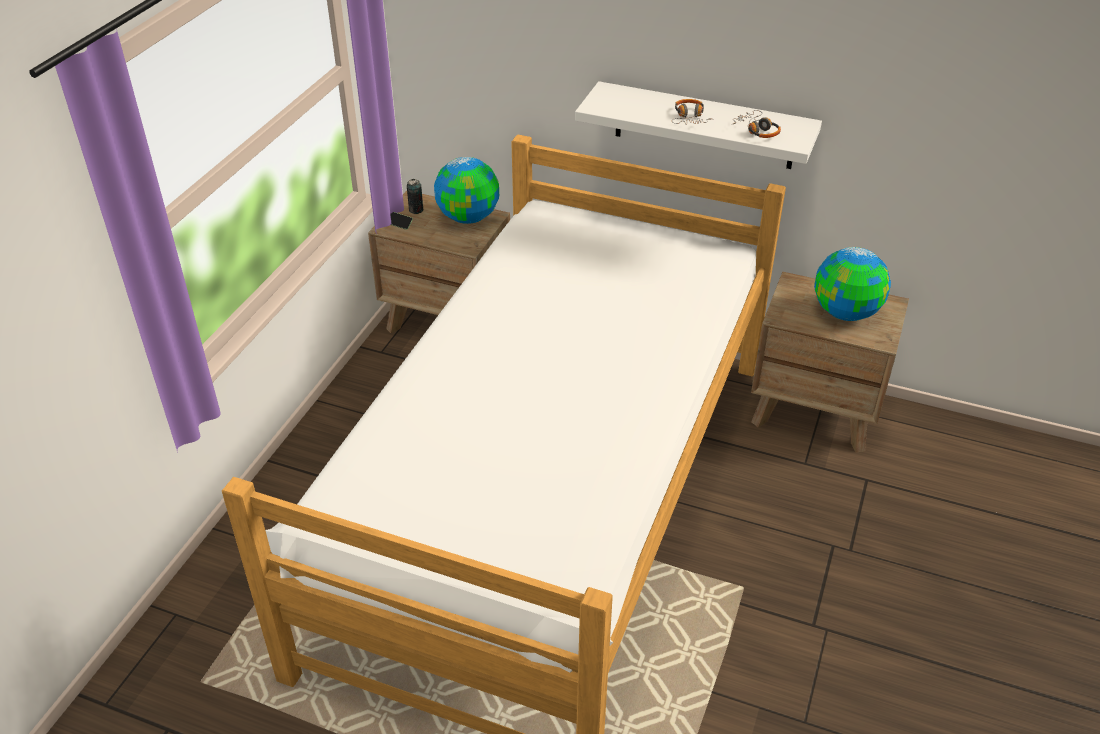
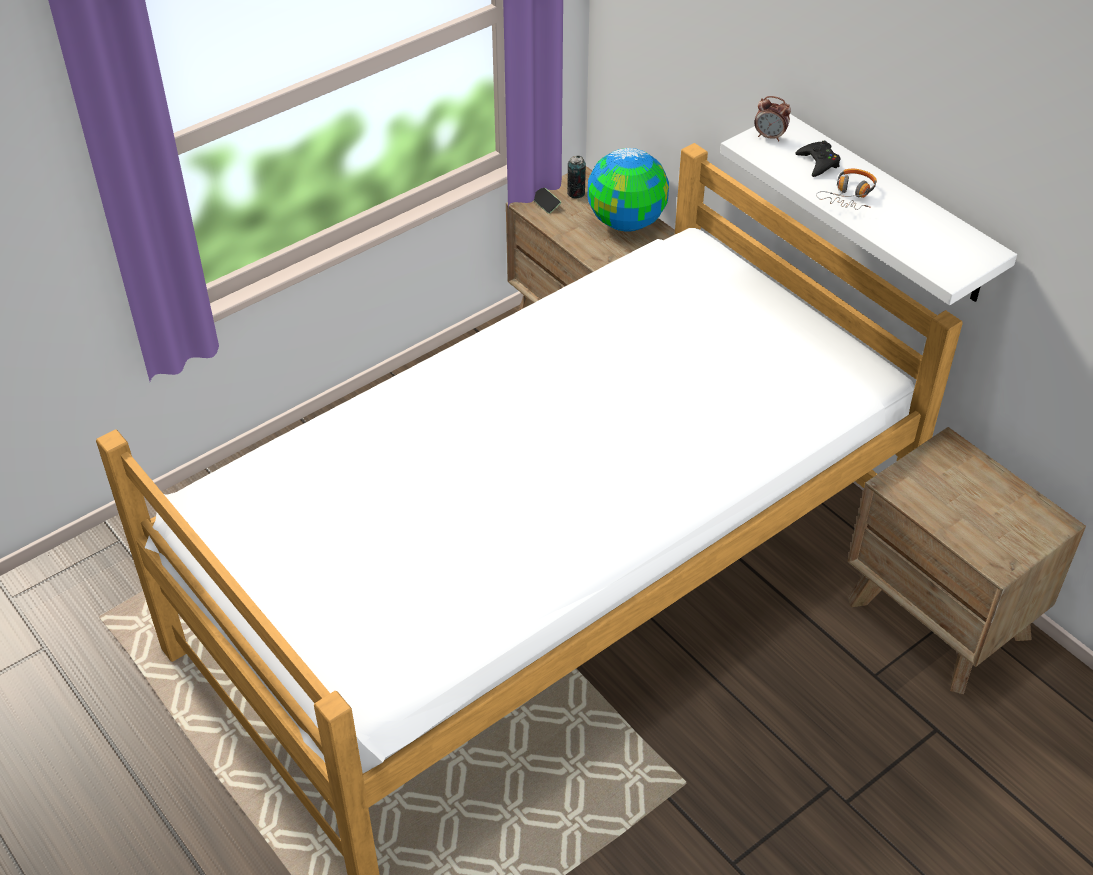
camera: 30 degrees right, 5 degrees up
headphones [731,110,781,138] -> none
globe [814,247,891,321] -> none
none -> alarm clock [754,96,791,141]
none -> black game controller [796,141,840,177]

